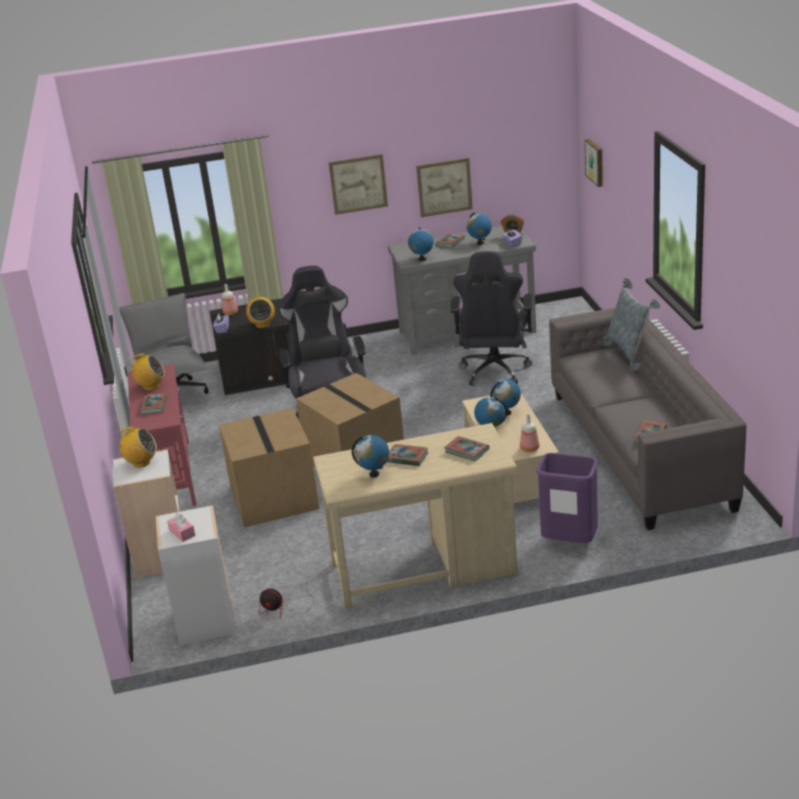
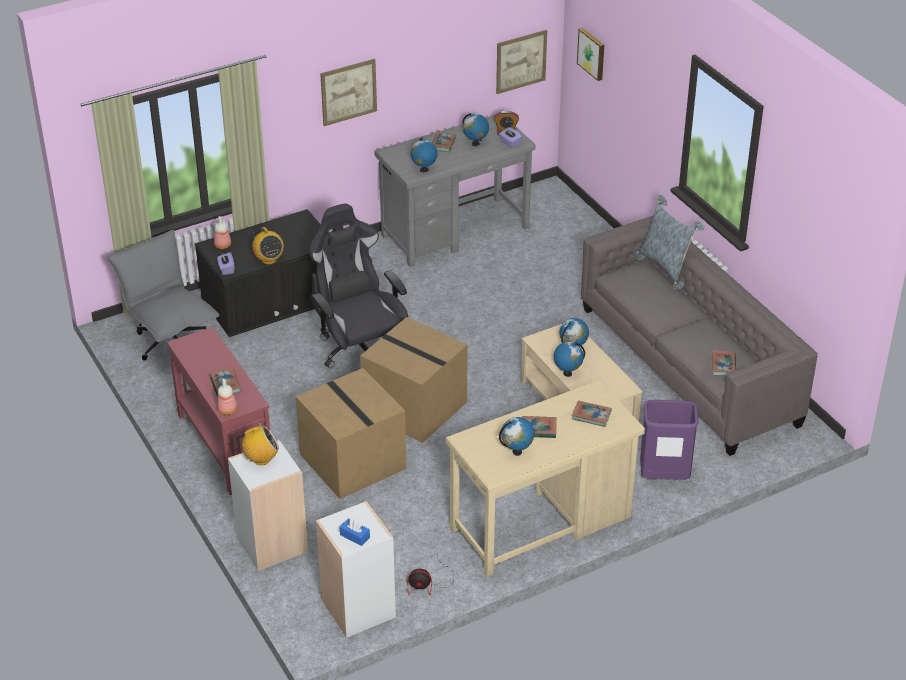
camera: 20 degrees left, 10 degrees up
radio [127,353,165,390] -> none
pink tissue box [167,513,195,542] -> blue tissue box [340,518,370,546]
picture [416,158,473,217] -> picture moved to [496,30,547,94]
black office chair [451,251,533,386] -> none
bottle [520,414,539,452] -> bottle moved to [217,379,237,415]

